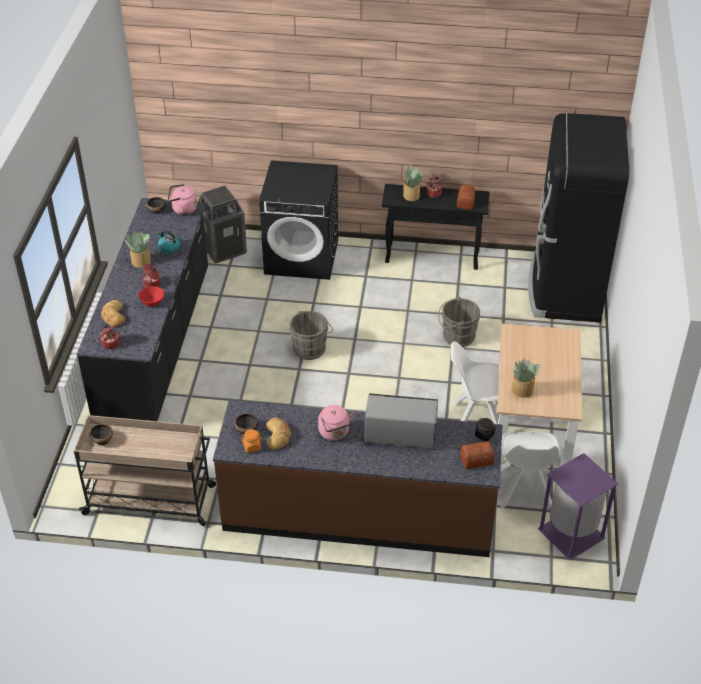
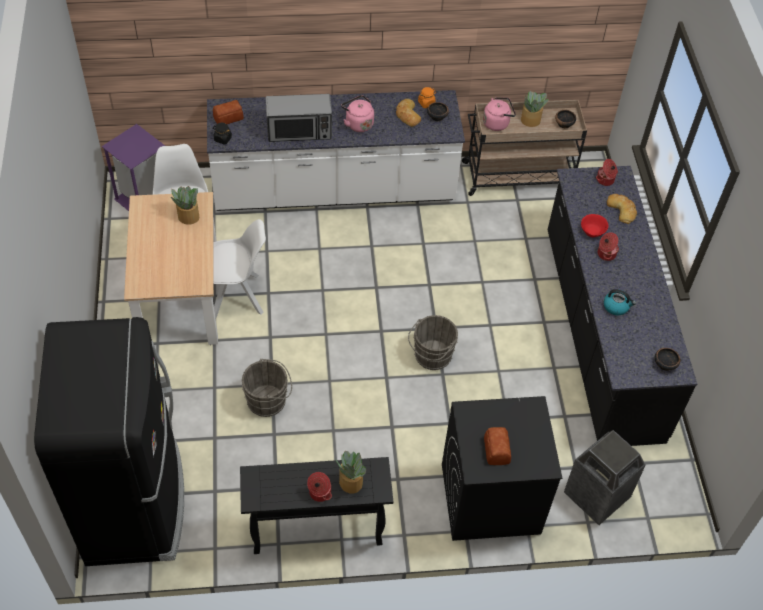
camera: 165 degrees right, 10 degrees up
potted plant [124,232,151,268] -> potted plant moved to [521,91,549,127]
pink kettle [168,184,197,215] -> pink kettle moved to [483,97,516,131]
brown counter [213,400,503,557] -> white counter [207,90,465,211]
bread [457,185,475,209] -> bread moved to [484,427,511,465]

